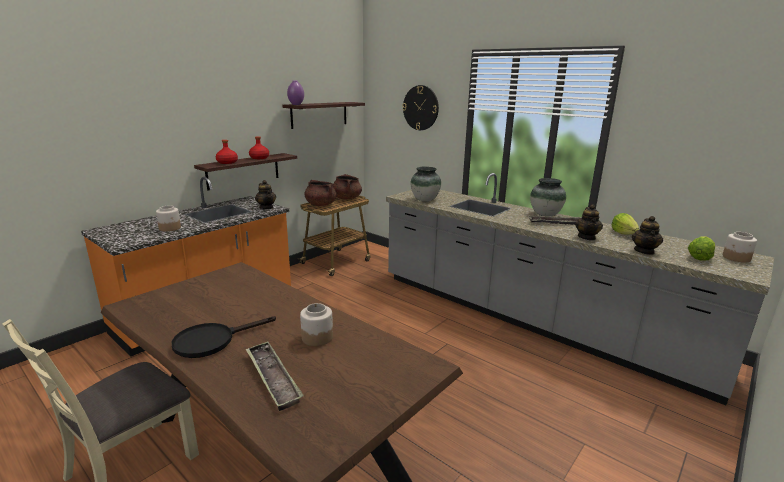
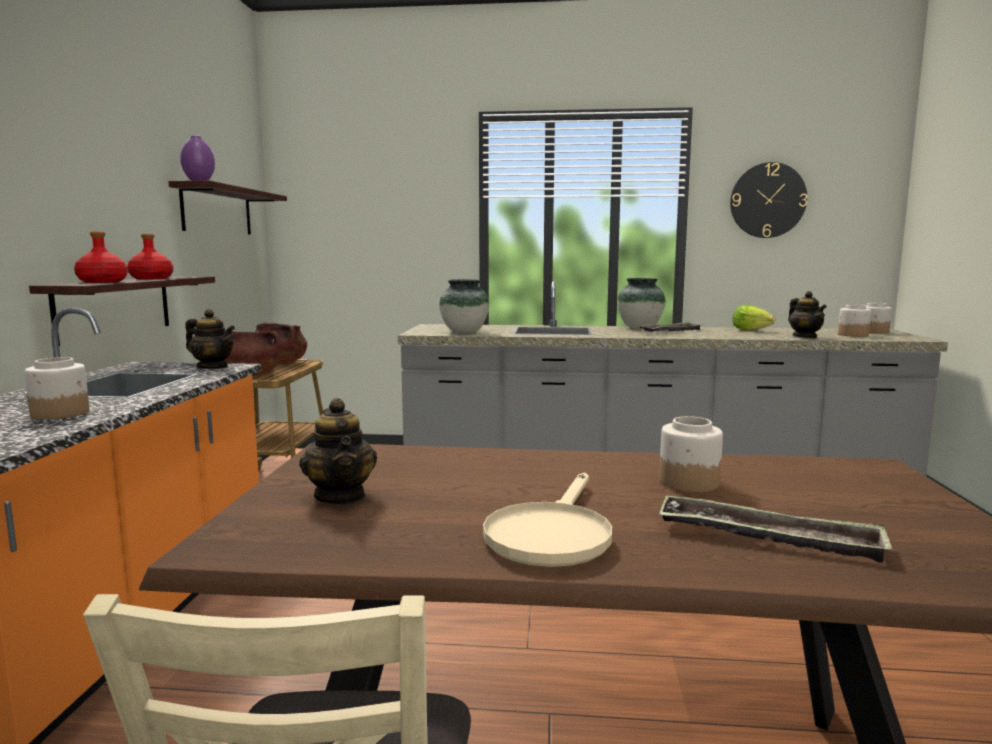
camera: 35 degrees left, 10 degrees down
black frying pan [172,316,276,358] -> beige frying pan [483,473,612,567]
wall clock [402,85,439,130] -> wall clock moved to [730,162,807,238]
teapot [575,204,603,240] -> teapot moved to [299,398,377,504]
lettuce [688,236,715,261] -> jar [838,304,871,337]

